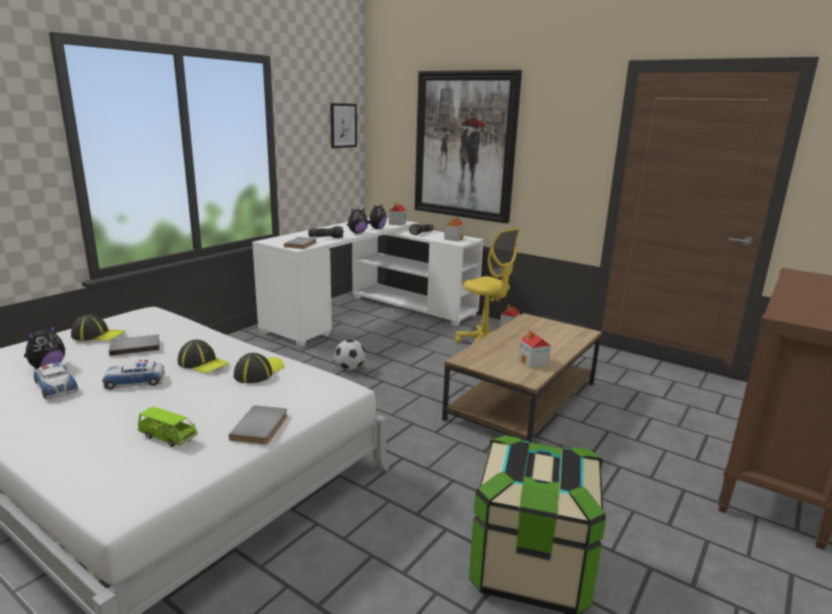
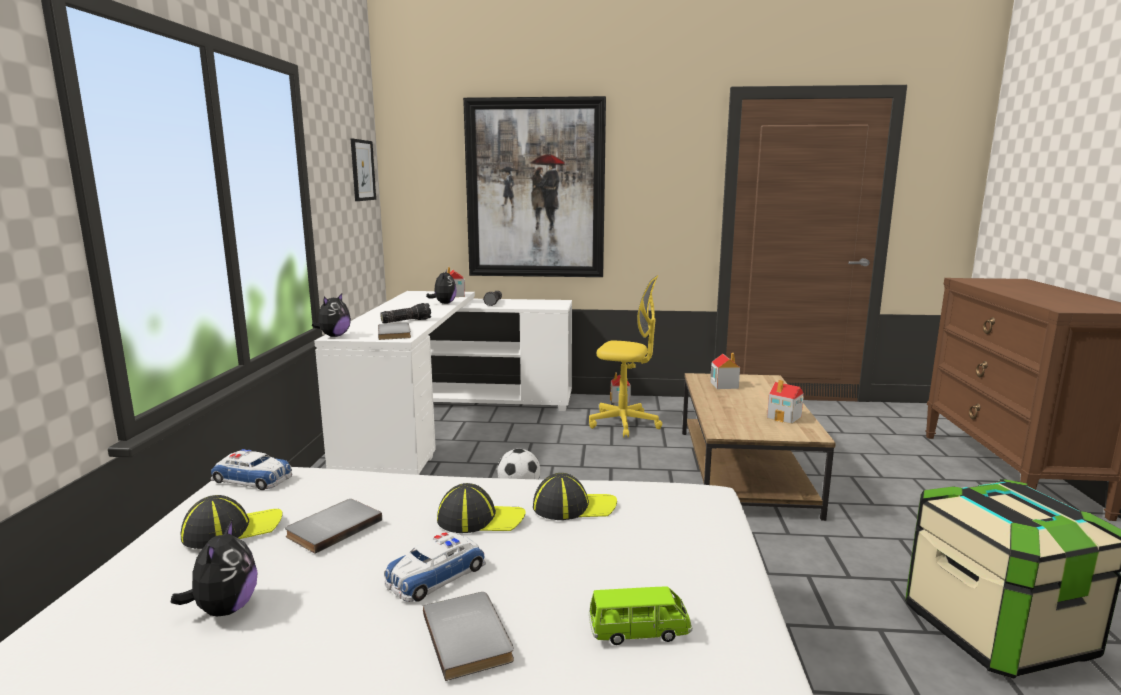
camera: 30 degrees left, 5 degrees down
toy car [34,363,78,399] -> toy car moved to [211,449,292,490]
grey book [229,405,287,444] -> grey book moved to [423,592,514,681]
cap [234,353,284,383] -> cap turned 90 degrees clockwise [533,473,617,520]
plush toy [347,207,368,233] -> plush toy moved to [312,293,351,337]
toy house [444,217,464,241] -> toy house moved to [710,352,740,389]

